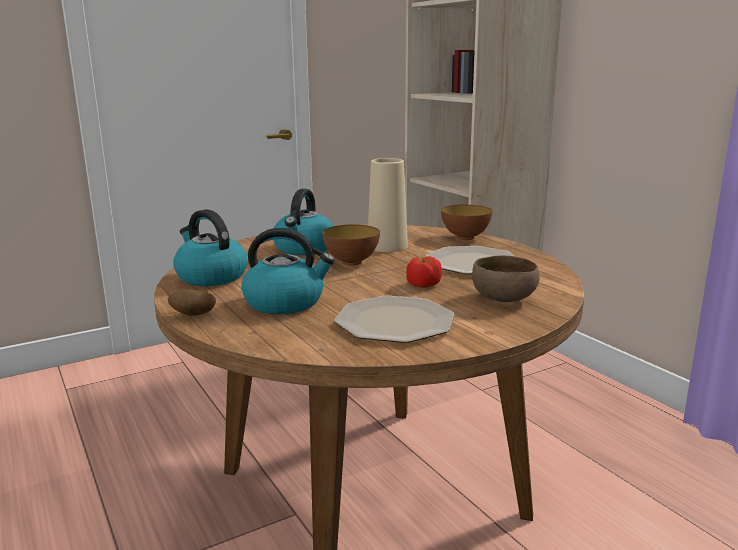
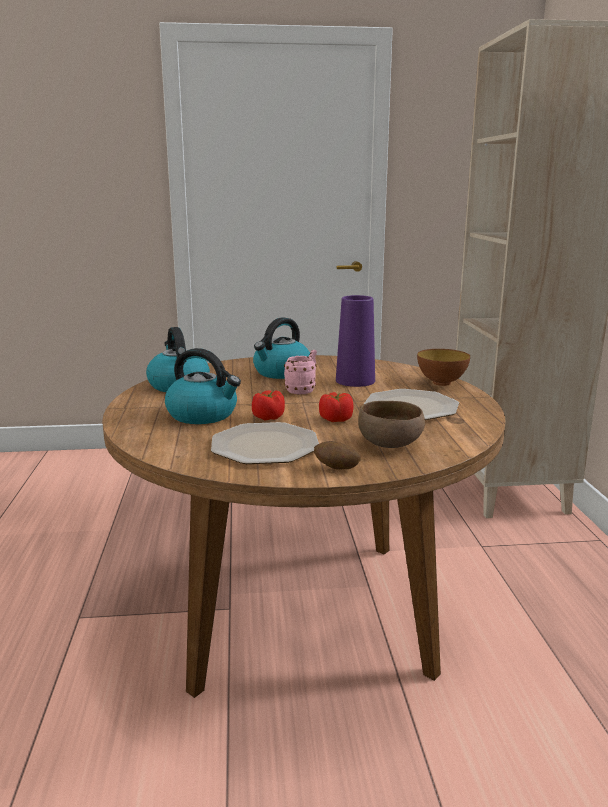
camera: 25 degrees right, 0 degrees up
potato [168,289,216,316] -> potato moved to [314,441,361,470]
bowl [322,225,380,266] -> pink mug [284,350,317,394]
beige vase [368,158,408,252] -> purple vase [336,295,375,387]
none -> tomato [252,390,285,421]

